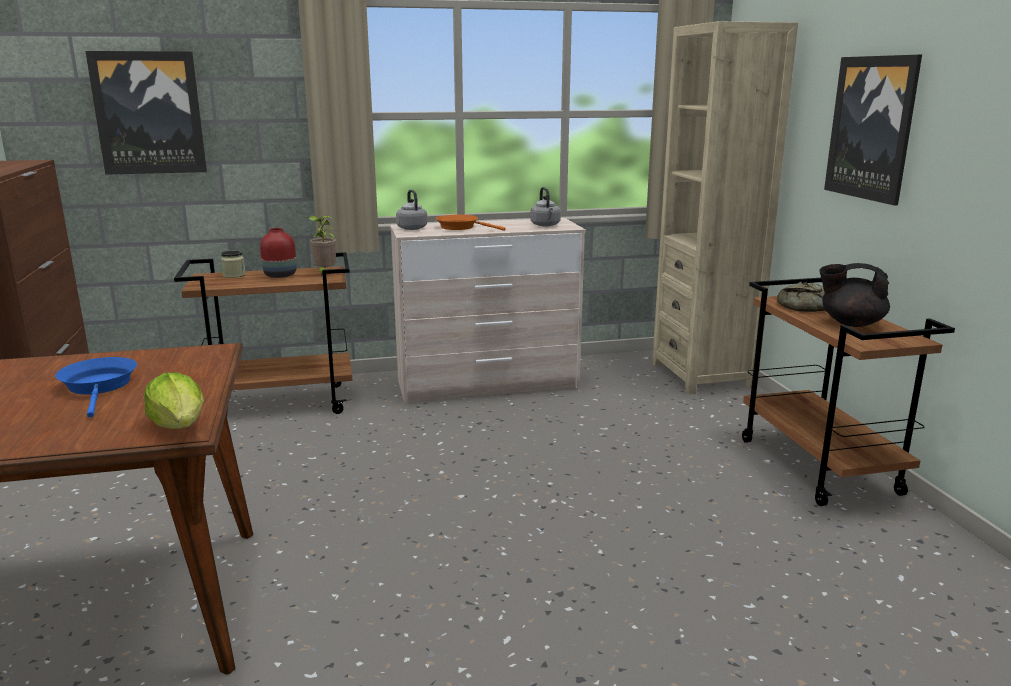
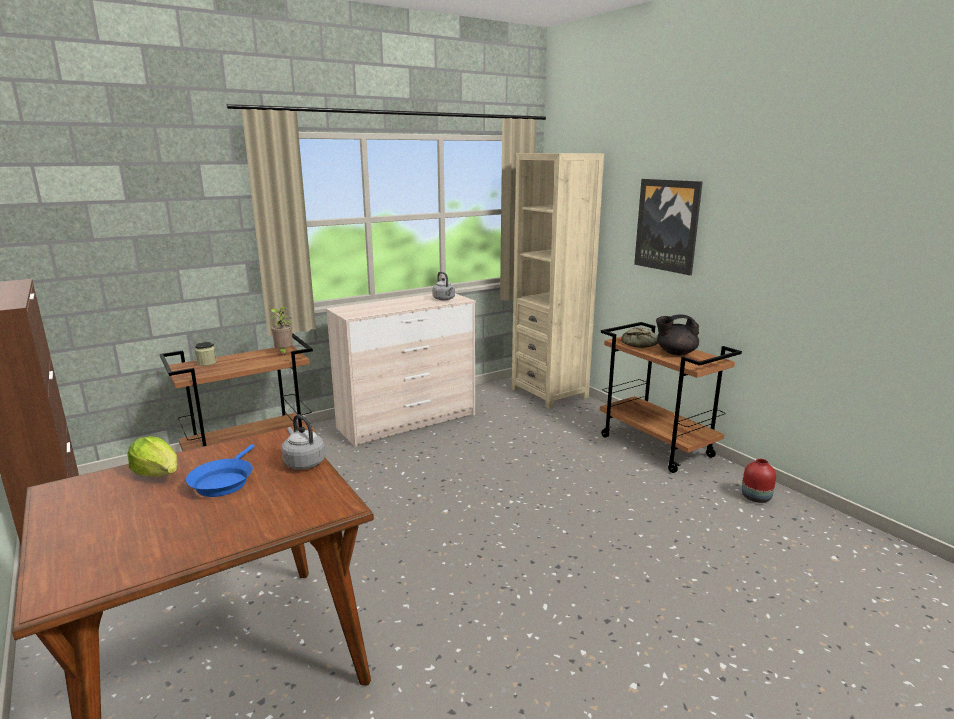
camera: 20 degrees left, 0 degrees up
blue frying pan [55,357,137,418] -> blue frying pan turned 135 degrees counterclockwise [186,444,255,497]
picture [85,51,207,175] -> none
lettuce [144,373,204,429] -> lettuce moved to [128,436,177,477]
red vase [260,228,297,278] -> red vase moved to [742,459,776,503]
grey kettle [396,190,427,230] -> grey kettle moved to [281,414,325,470]
orange frying pan [436,214,506,231] -> none

